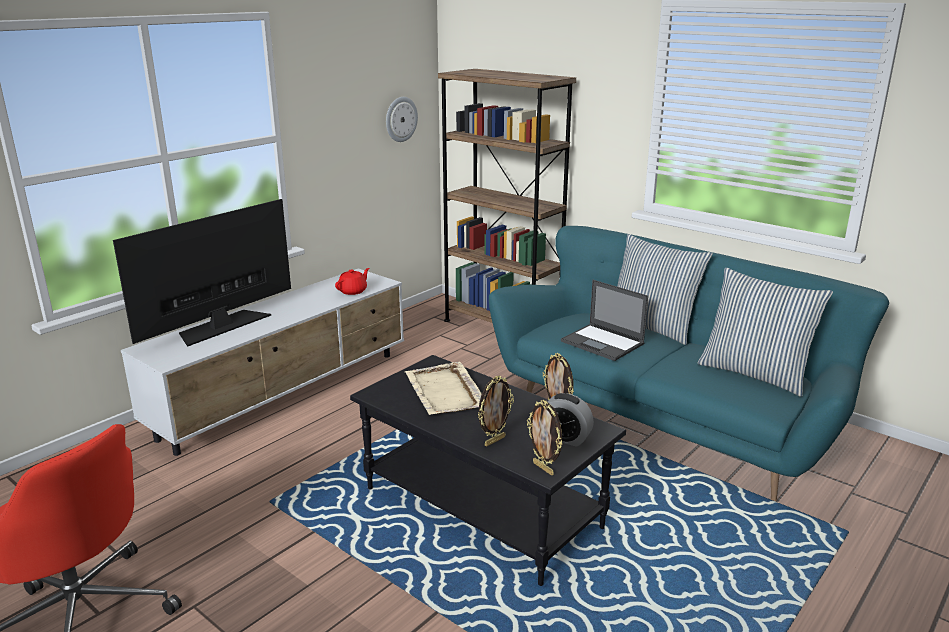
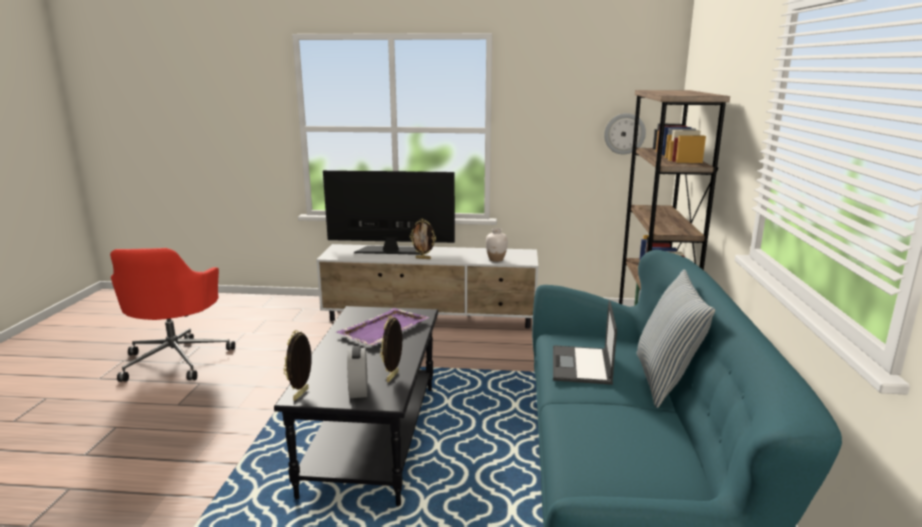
camera: 55 degrees right, 5 degrees down
red teapot [335,268,369,295] -> white vase [486,228,508,262]
beige tray [405,362,482,415] -> purple tray [337,308,430,346]
picture frame [478,376,514,447] -> picture frame moved to [410,219,436,259]
pillow [698,268,833,397] -> none

